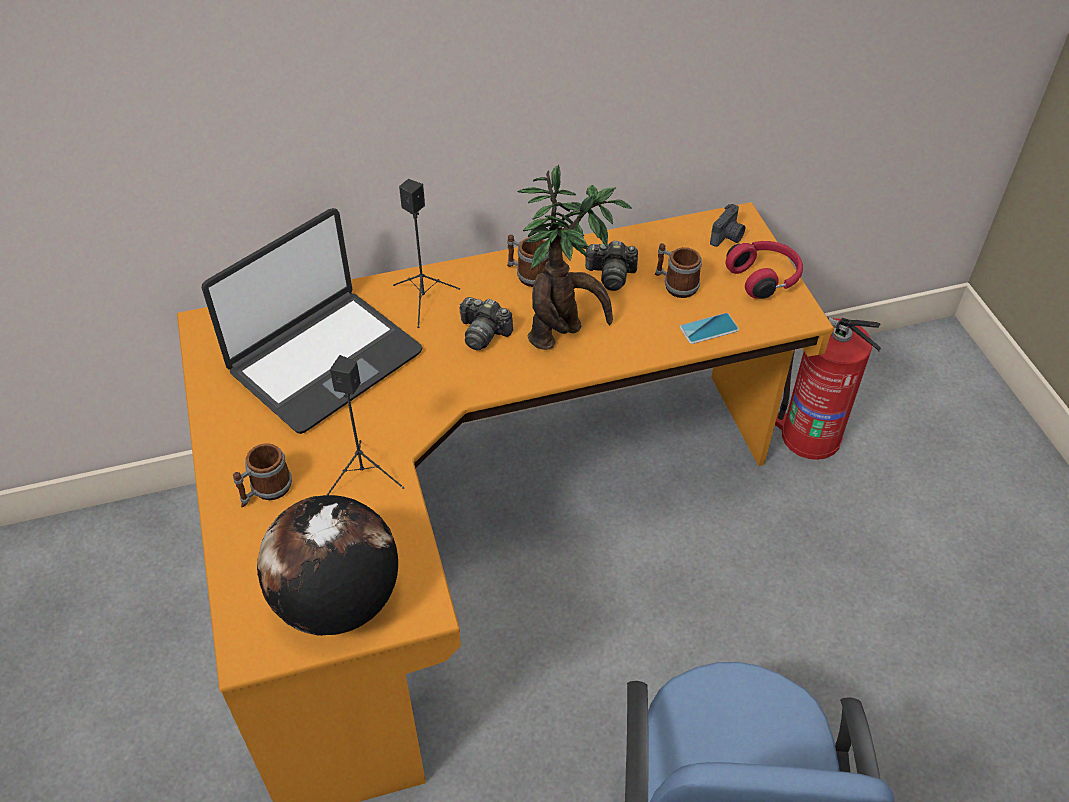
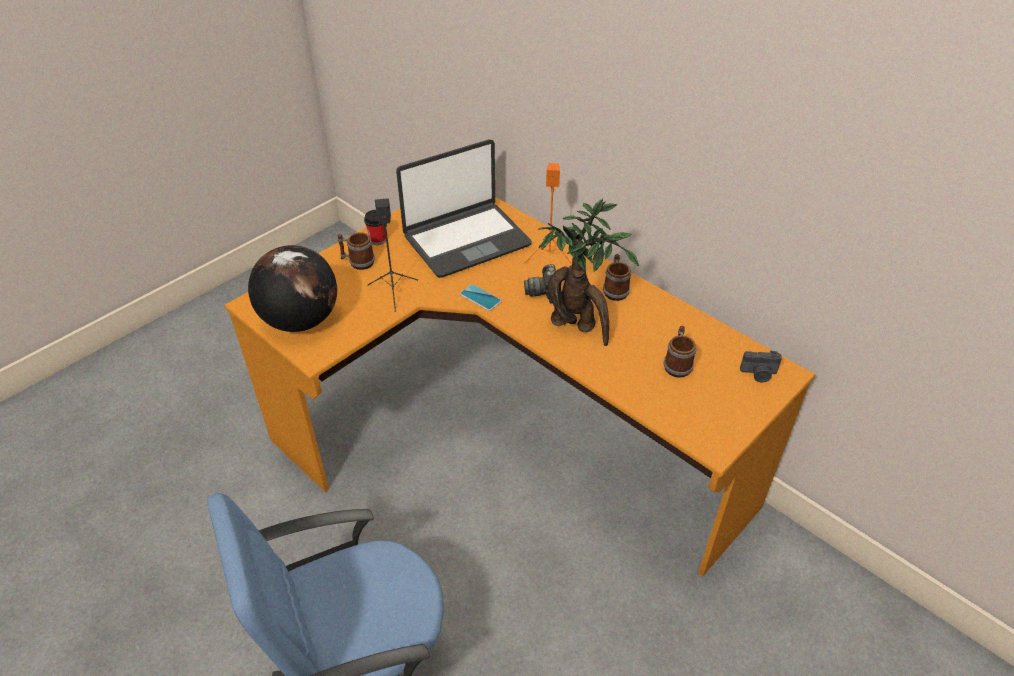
camera: 60 degrees right, 5 degrees down
laptop [202,208,422,434] -> laptop turned 45 degrees counterclockwise [396,140,532,278]
black speaker [393,179,460,328] -> orange speaker [524,163,572,265]
camera [585,240,638,291] -> none
phone [680,313,739,344] -> phone moved to [460,284,502,311]
red headphones [726,241,803,299] -> none
fire extinguisher [775,317,881,460] -> none
none -> cup [364,210,386,245]

